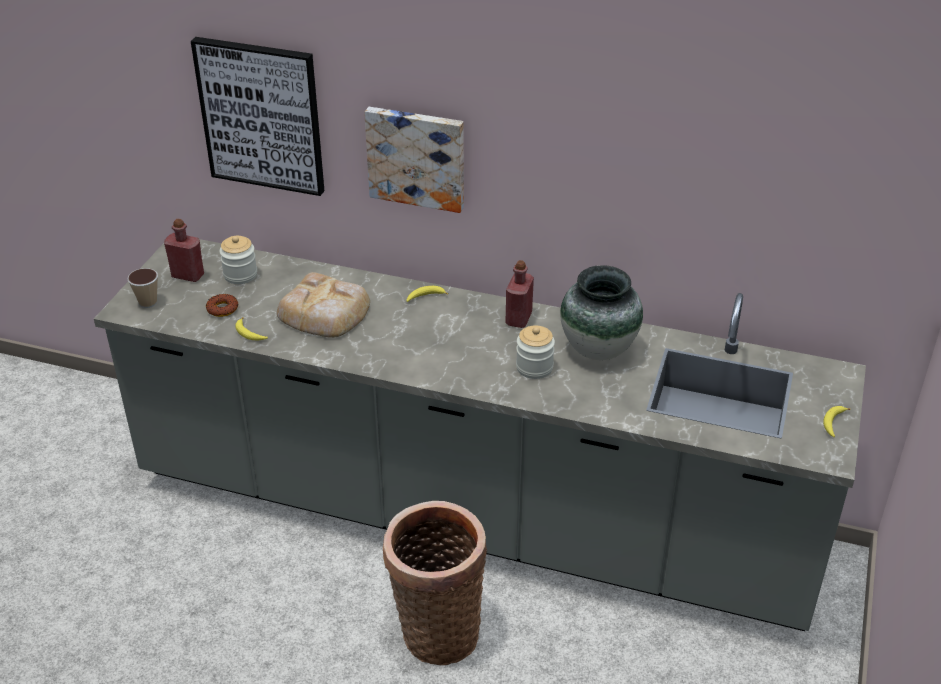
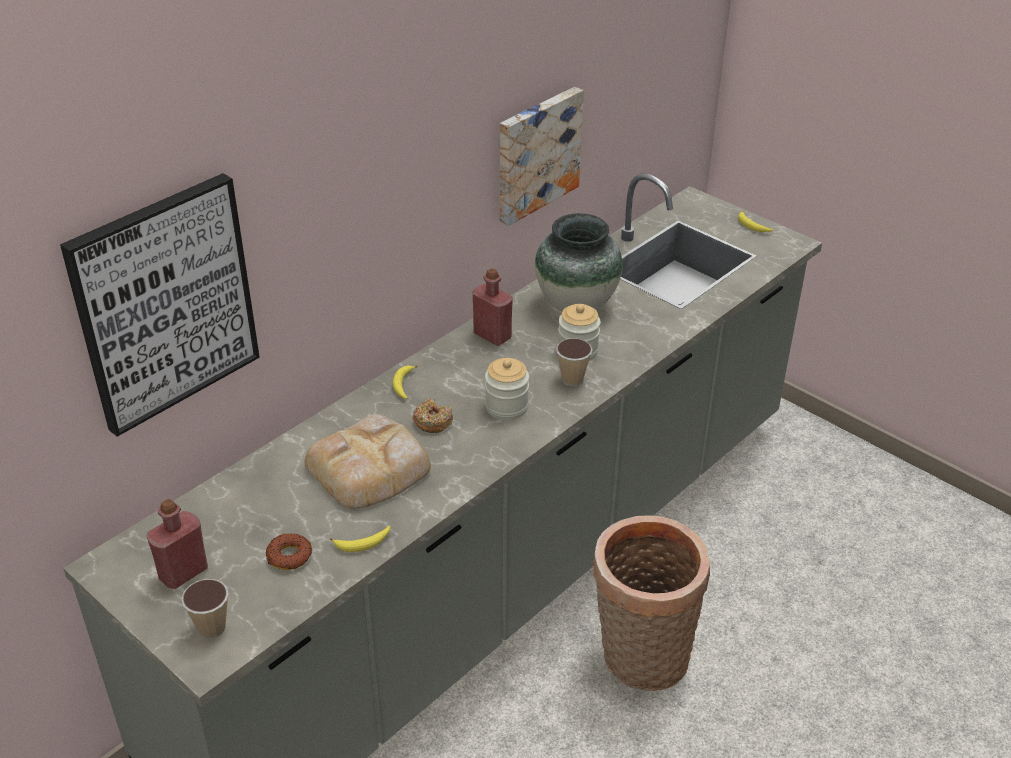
camera: 65 degrees left, 0 degrees up
jar [219,236,257,284] -> jar moved to [485,358,529,420]
picture [364,107,464,213] -> picture moved to [500,87,584,226]
none -> donut [413,399,453,433]
none -> cup [556,338,592,386]

